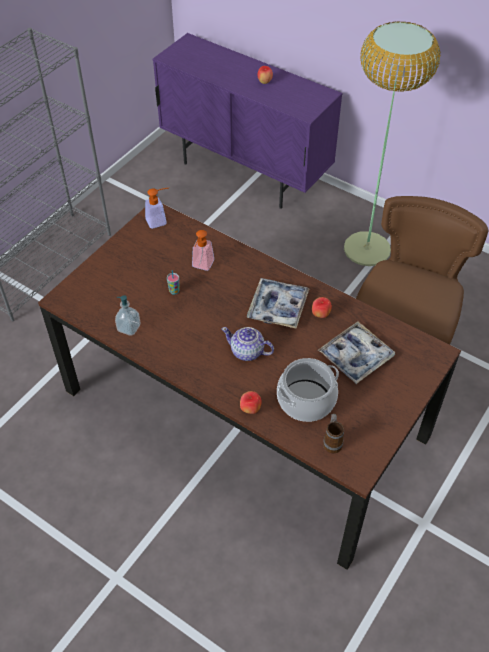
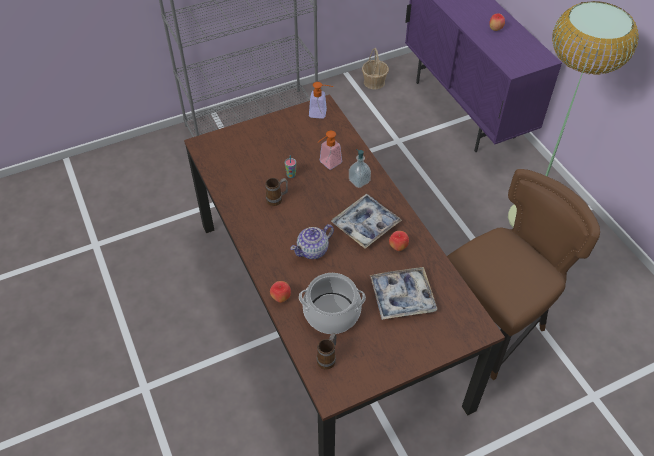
camera: 30 degrees right, 0 degrees up
soap dispenser [115,295,140,336] -> soap dispenser moved to [349,149,371,188]
teapot [221,327,274,361] -> teapot turned 90 degrees counterclockwise [290,224,334,259]
none -> mug [265,178,288,206]
none -> basket [362,48,389,90]

